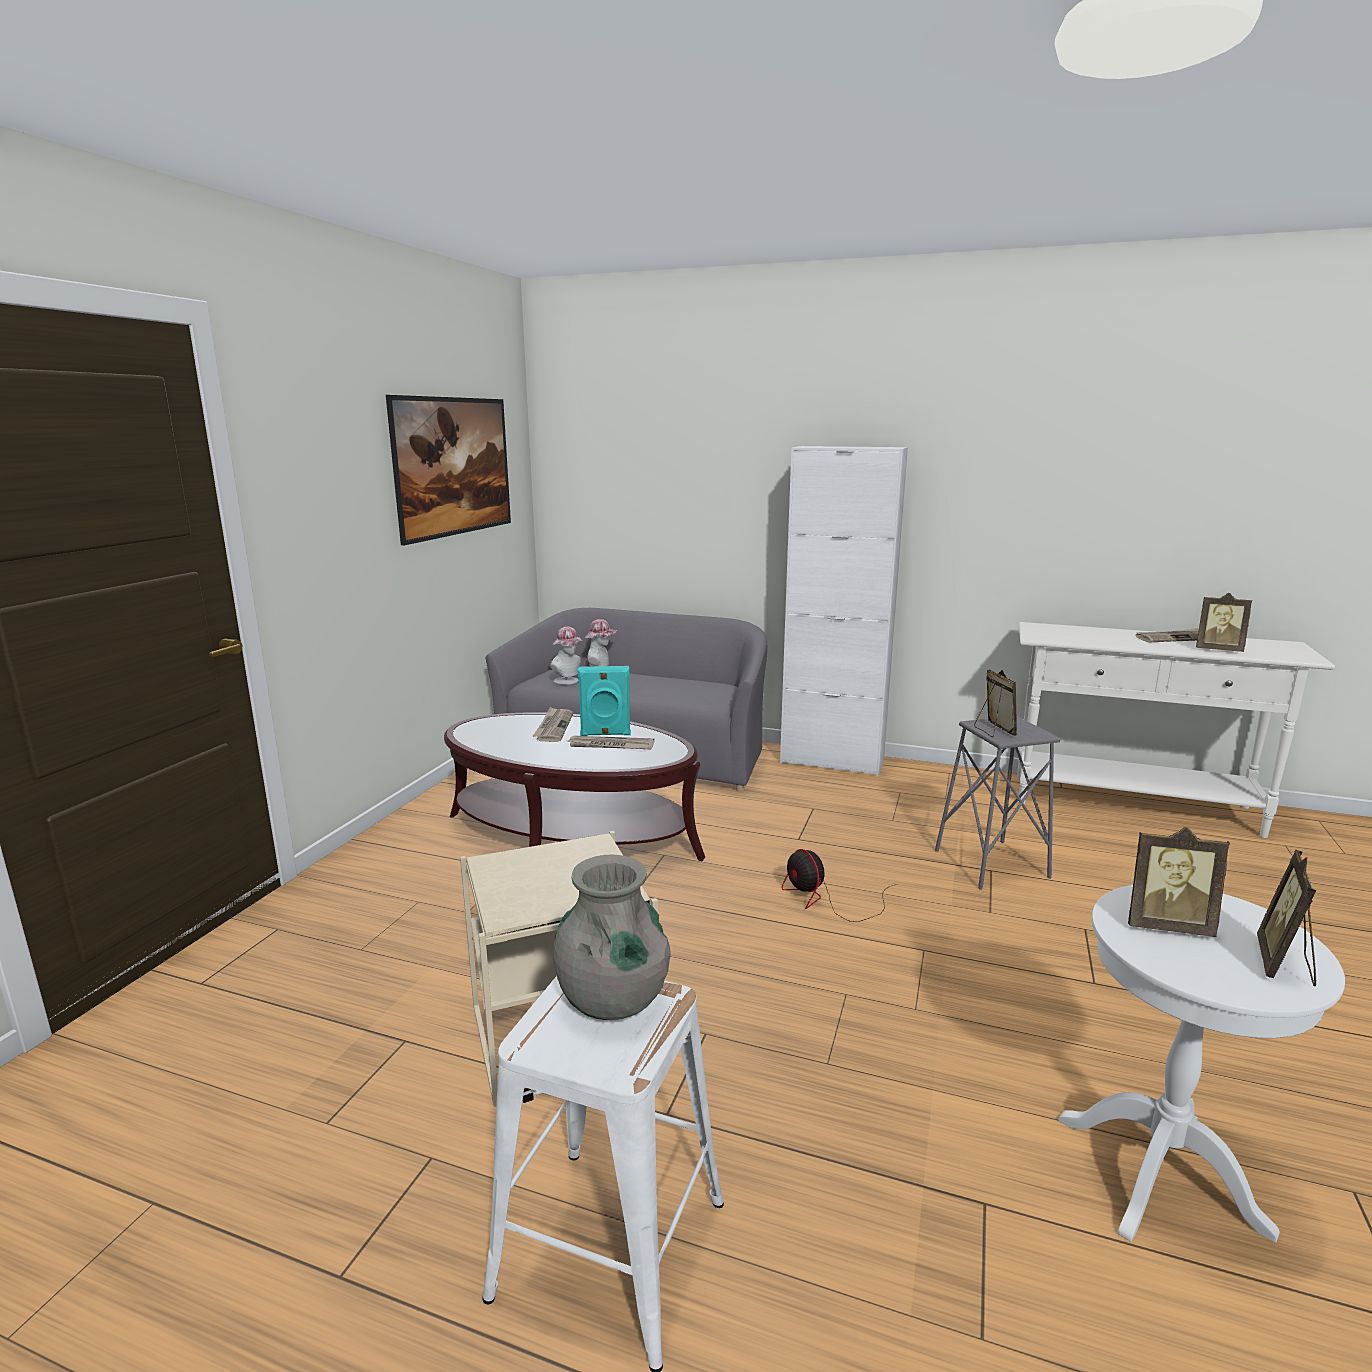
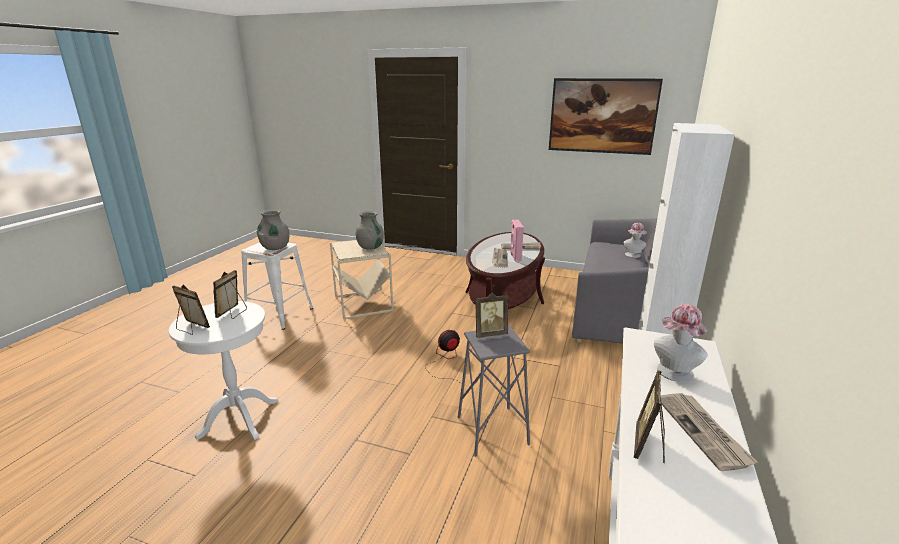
camera: 90 degrees right, 5 degrees up
hat [550,627,582,685] -> hat moved to [654,304,708,382]
turquoise speaker [578,666,631,736] -> pink speaker [510,219,524,262]
none -> grey vase [356,211,384,250]

